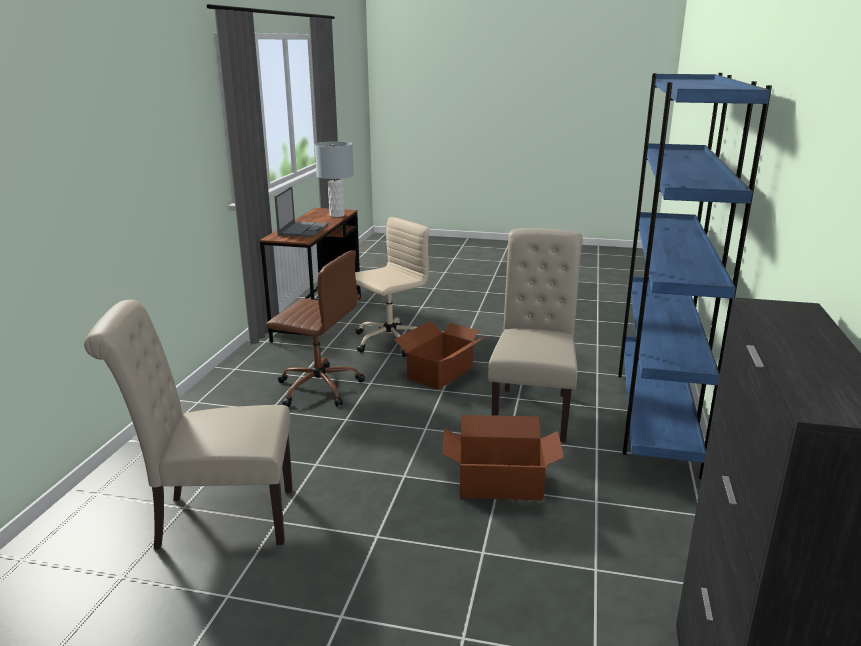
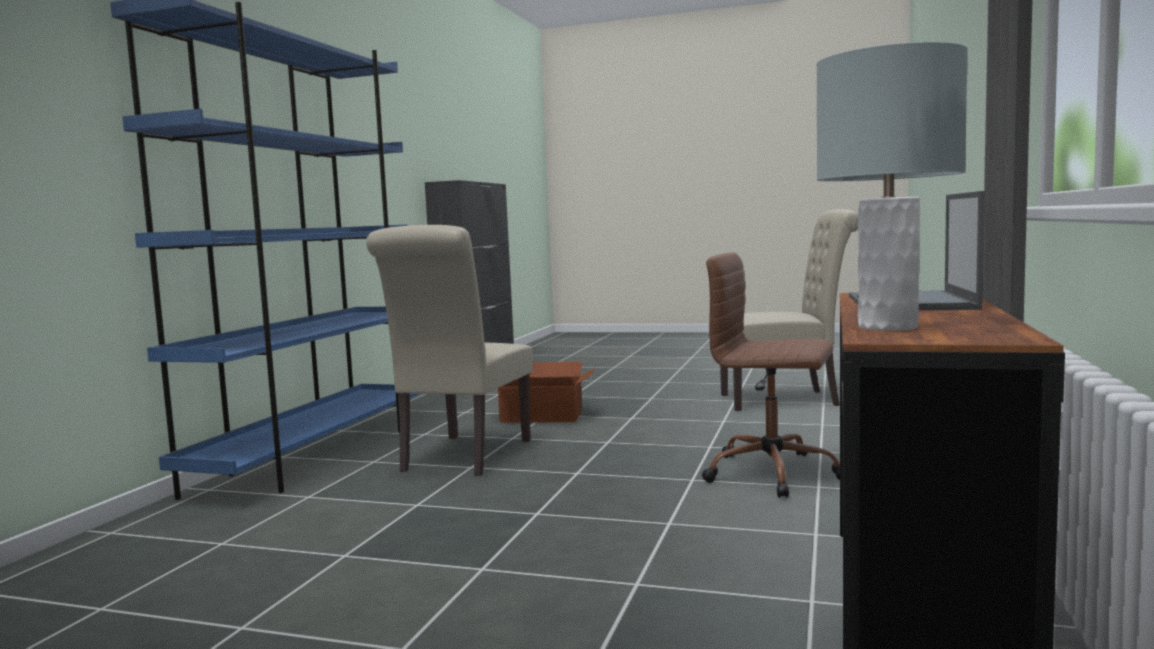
camera: 175 degrees left, 15 degrees down
beige office chair [355,217,429,358] -> none
cardboard box [394,321,487,390] -> none

